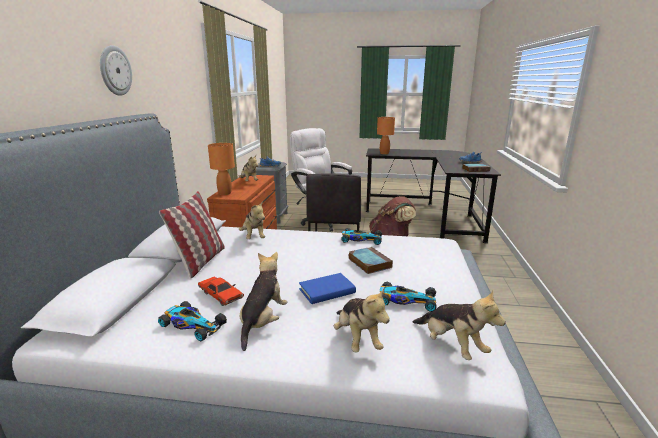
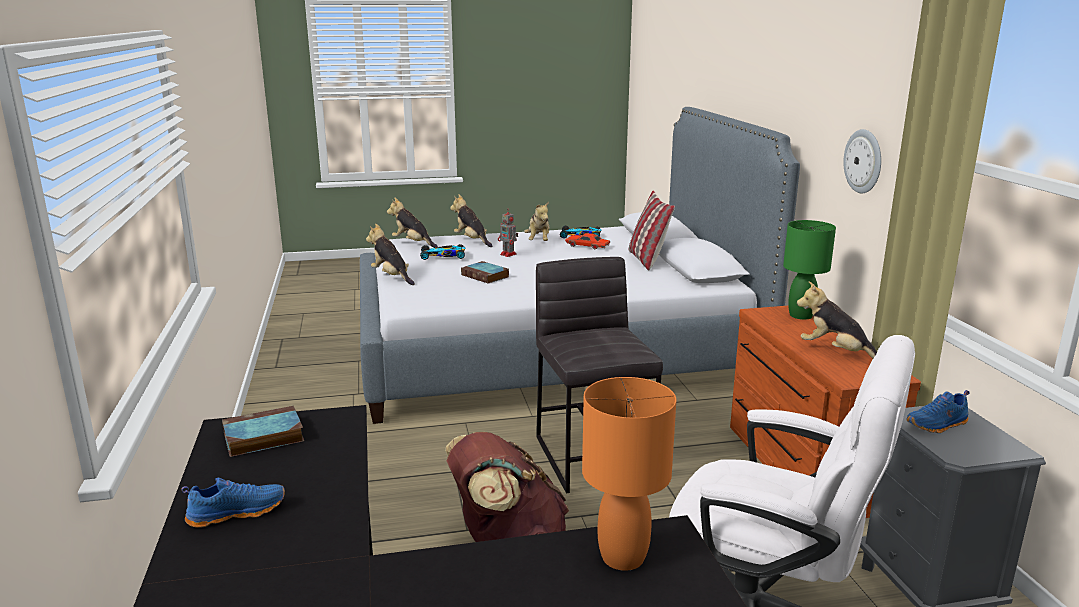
camera: 160 degrees right, 0 degrees up
wall clock [100,45,132,96] -> wall clock moved to [843,129,881,193]
orange table lamp [208,143,235,195] -> green table lamp [783,220,836,320]
plush toy [239,201,265,239] -> plush toy moved to [366,223,415,285]
blue book [299,273,356,304] -> toy robot [498,208,518,257]
toy car [341,228,382,245] -> none

